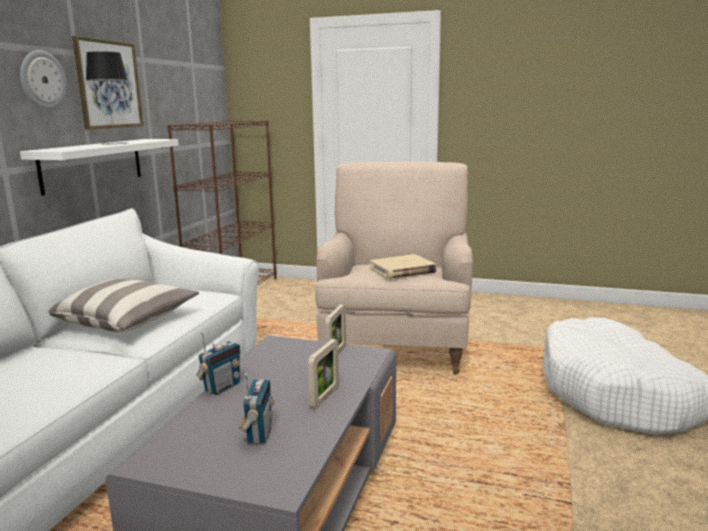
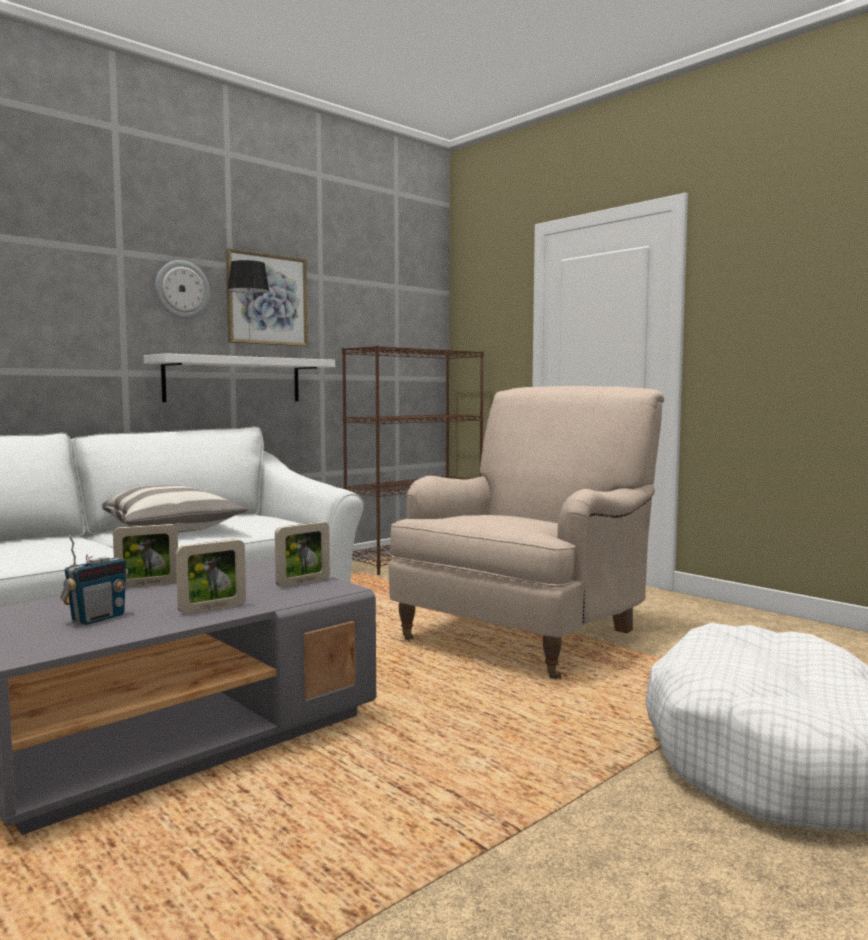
camera: 30 degrees right, 10 degrees down
radio [196,331,241,395] -> picture frame [113,524,178,588]
beige book [370,254,437,279] -> none

